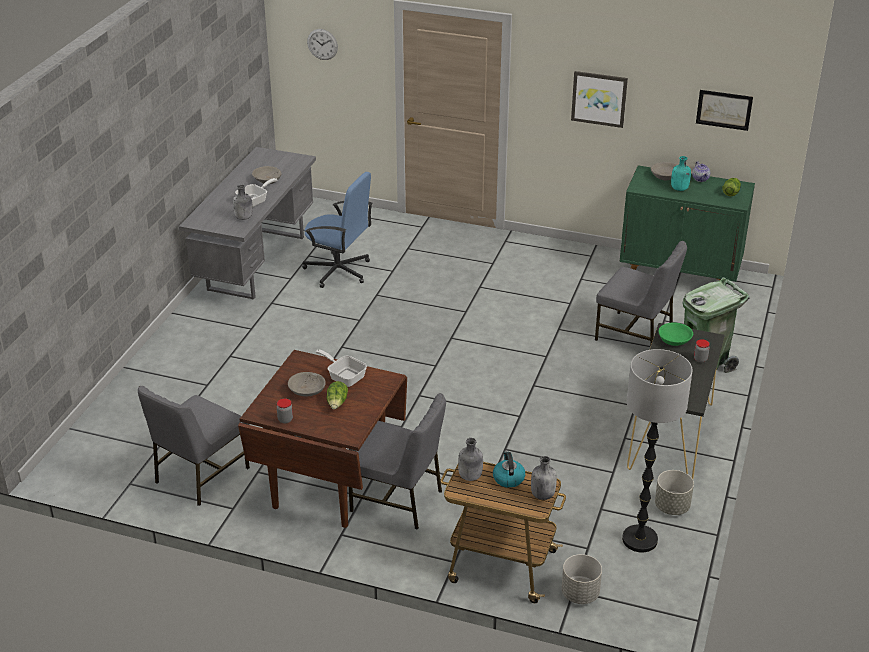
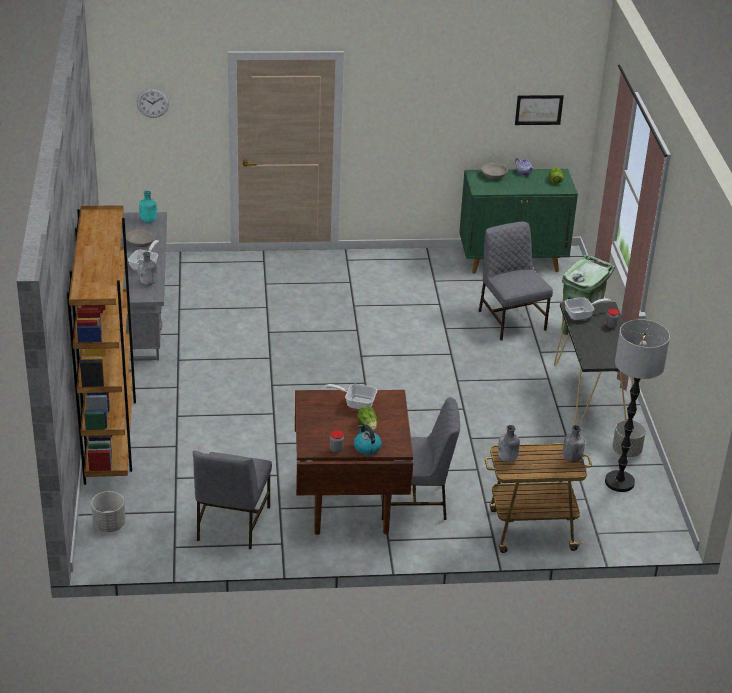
camera: 25 degrees left, 0 degrees up
grey bowl [288,372,326,396] -> none
blue office chair [303,172,373,288] -> none
kettle [493,451,525,488] -> kettle moved to [354,424,382,455]
grey planter [561,554,602,604] -> grey planter moved to [91,491,126,532]
picture [571,71,628,128] -> none
grey chair [595,241,687,344] -> grey chair turned 120 degrees counterclockwise [479,222,553,340]
green bowl [658,322,693,346] -> frying pan [564,297,611,320]
turquoise bottle [671,156,691,191] -> turquoise bottle moved to [139,191,157,223]
none -> brown bookcase [67,205,136,485]

